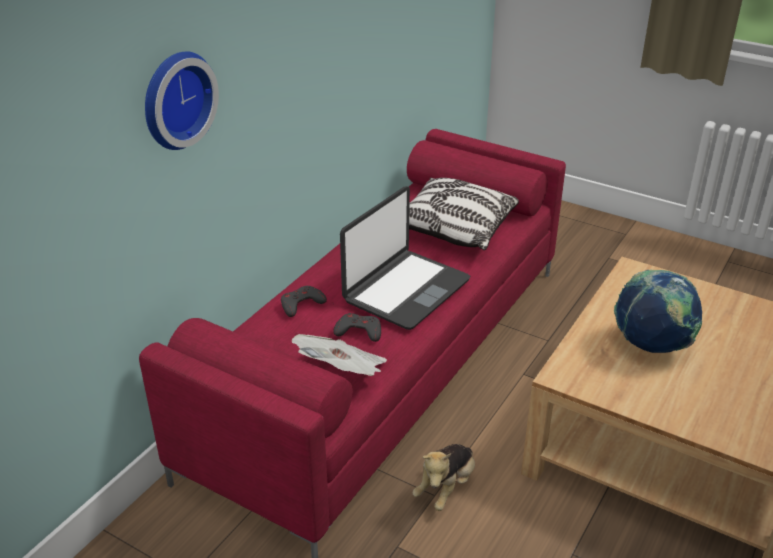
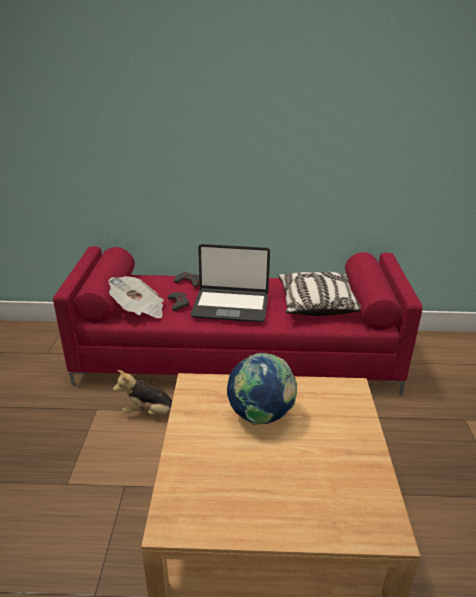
camera: 60 degrees right, 5 degrees down
wall clock [145,51,219,150] -> none

